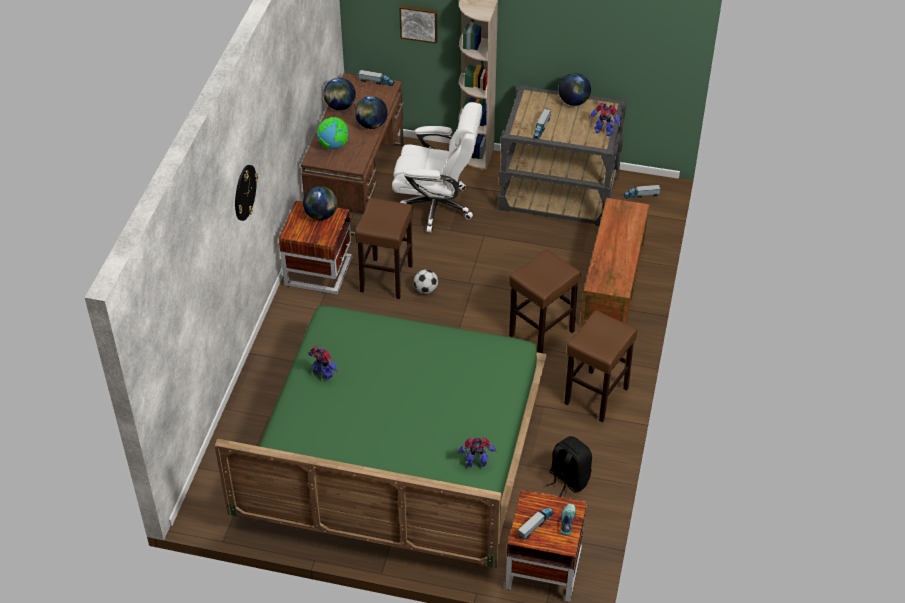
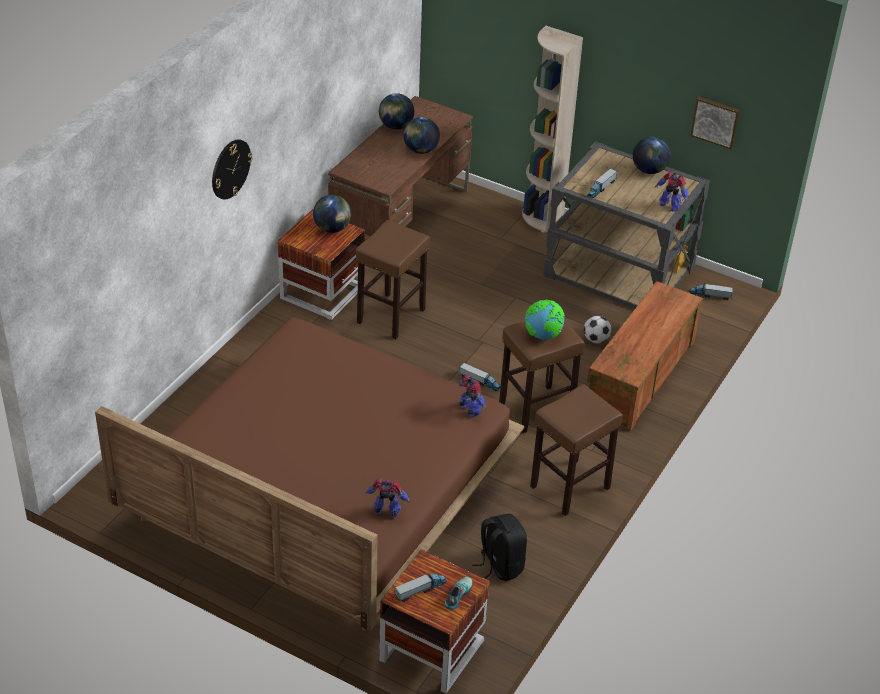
camera: 15 degrees right, 5 degrees down
green bed [215,306,547,568] -> brown bed [95,317,524,631]
toy robot [309,345,338,381] -> toy robot moved to [459,374,487,418]
globe [317,117,348,149] -> globe moved to [525,299,565,339]
toy truck [358,70,394,86] -> toy truck moved to [459,363,501,391]
white office chair [392,102,482,233] -> none
picture [399,5,438,44] -> picture moved to [691,97,740,149]
football [414,269,438,294] -> football moved to [584,316,611,343]

